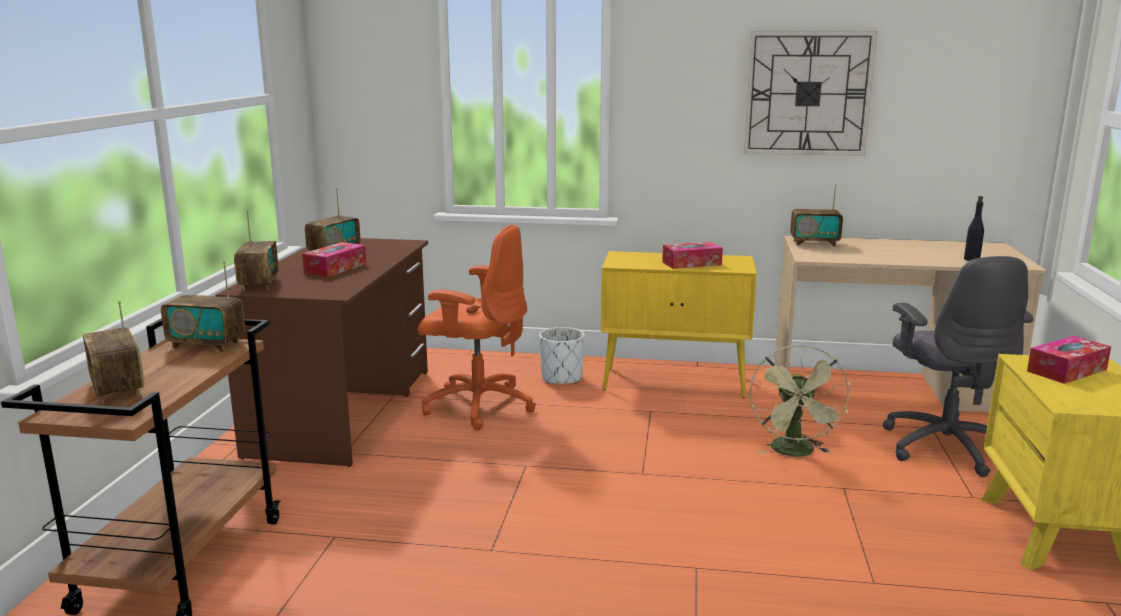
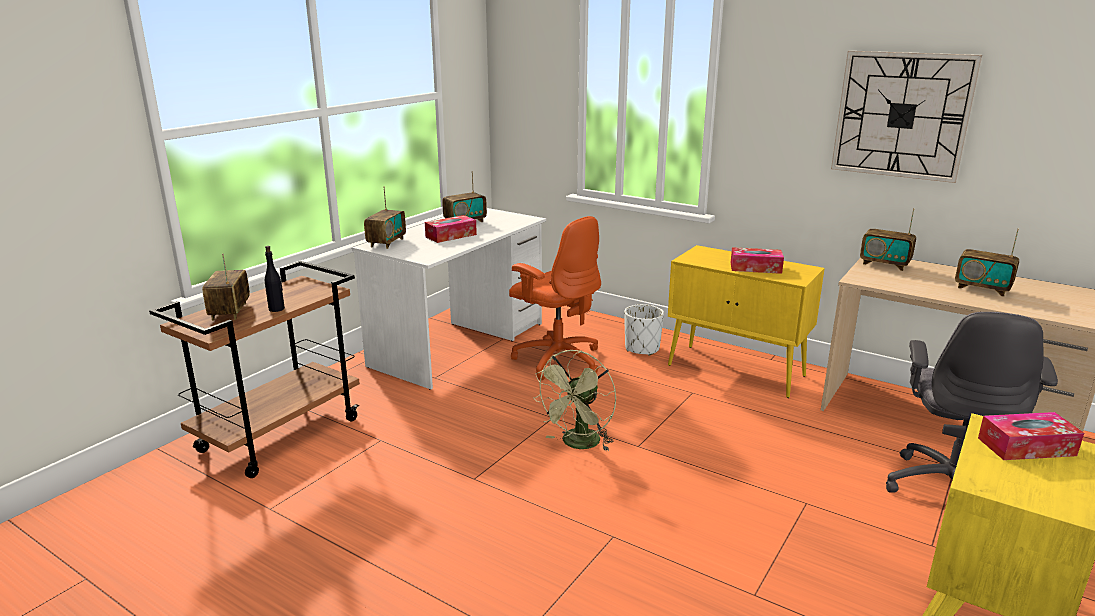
camera: 25 degrees right, 5 degrees up
radio [161,261,245,352] -> radio moved to [955,229,1019,297]
brown desk [215,238,428,467] -> white desk [352,208,546,390]
green fan [750,344,850,457] -> green fan moved to [533,350,616,451]
black bottle [964,196,984,261] -> black bottle moved to [265,246,285,312]

